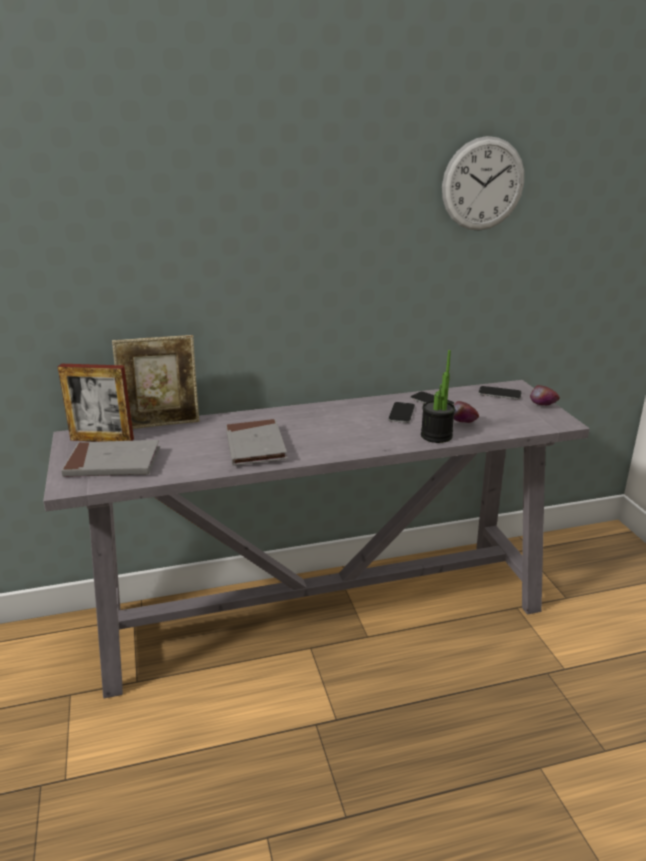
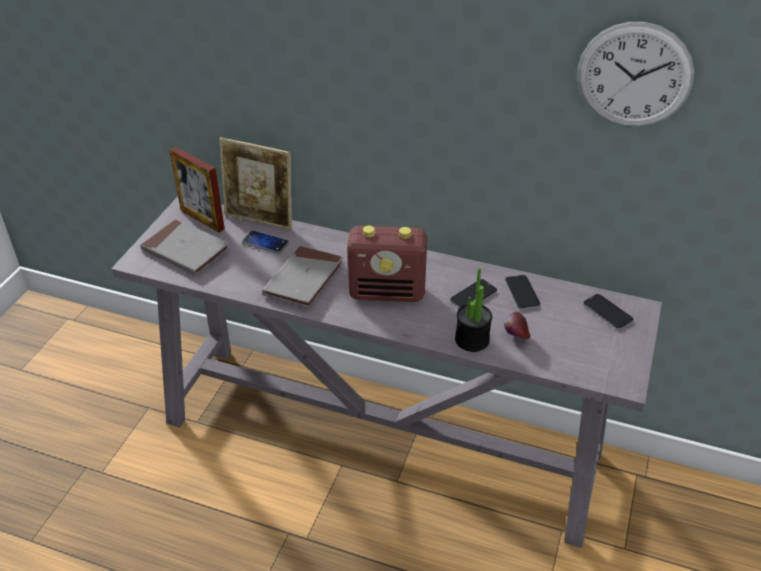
camera: 35 degrees right, 15 degrees up
apple [530,385,559,405] -> none
none -> phone [242,231,289,254]
none -> radio [347,226,427,302]

